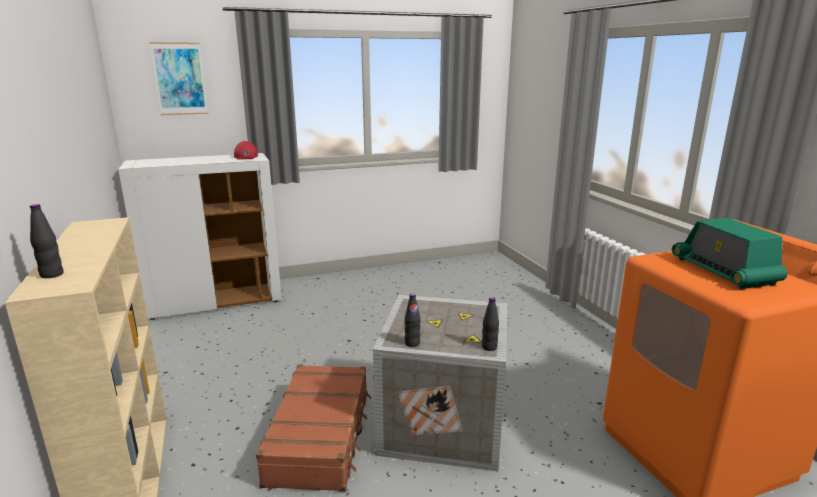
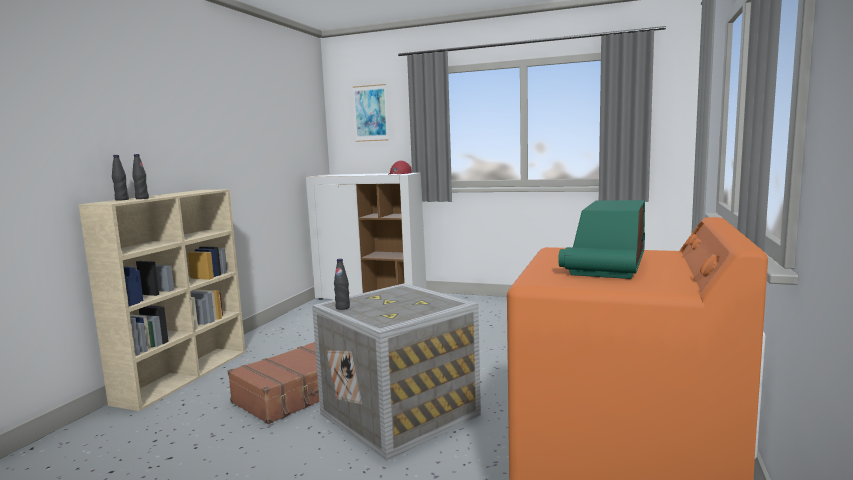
camera: 40 degrees right, 10 degrees down
black bottle [482,297,499,351] -> black bottle moved to [132,154,149,199]

